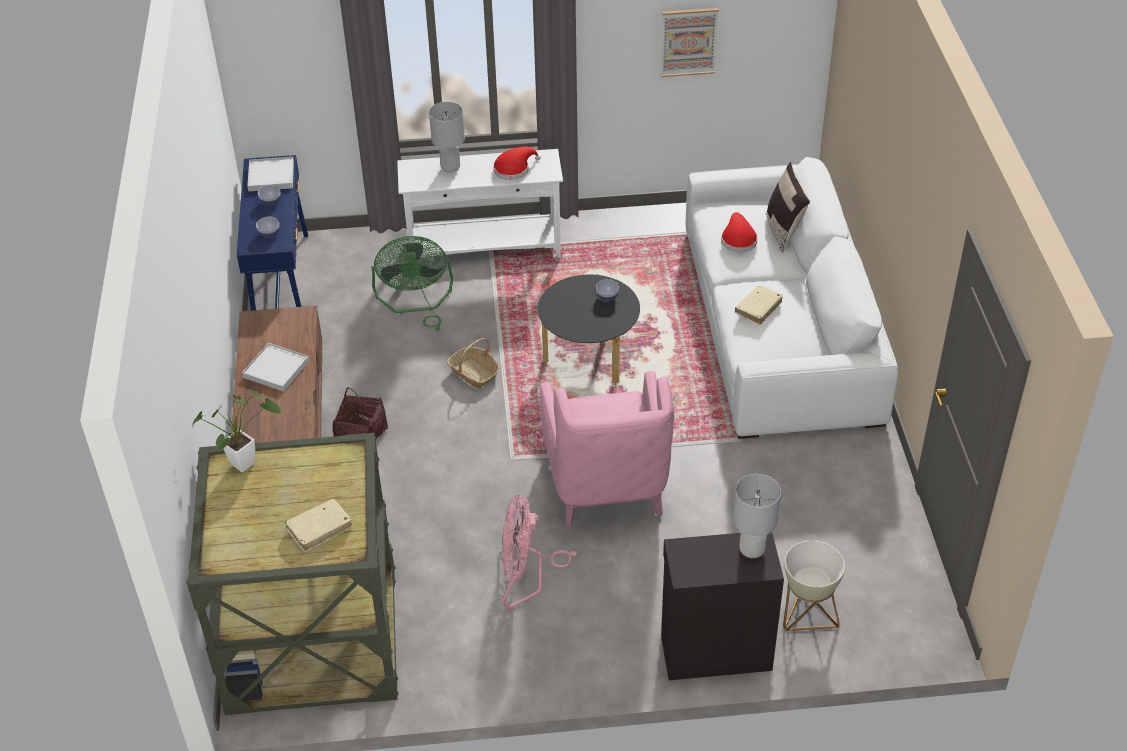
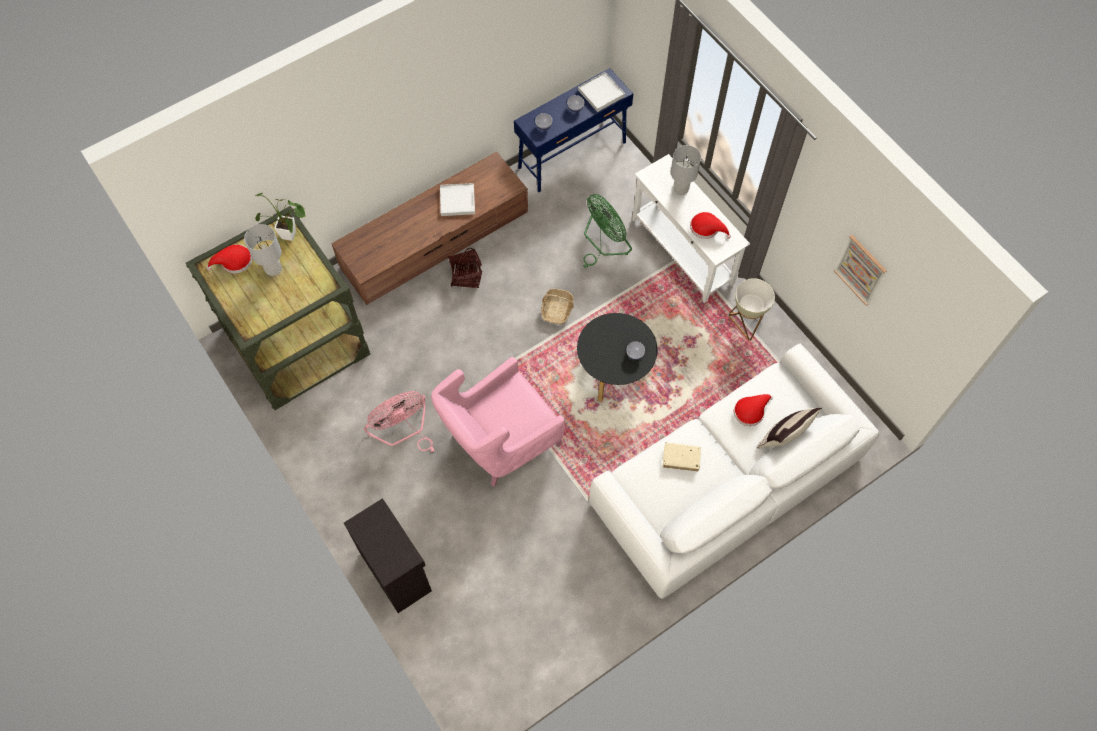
camera: 60 degrees right, 20 degrees up
beige book [285,499,352,552] -> none
grey table lamp [733,474,781,558] -> grey table lamp moved to [244,224,282,276]
planter [783,540,845,631] -> planter moved to [729,278,775,341]
none -> red hat [207,245,252,274]

